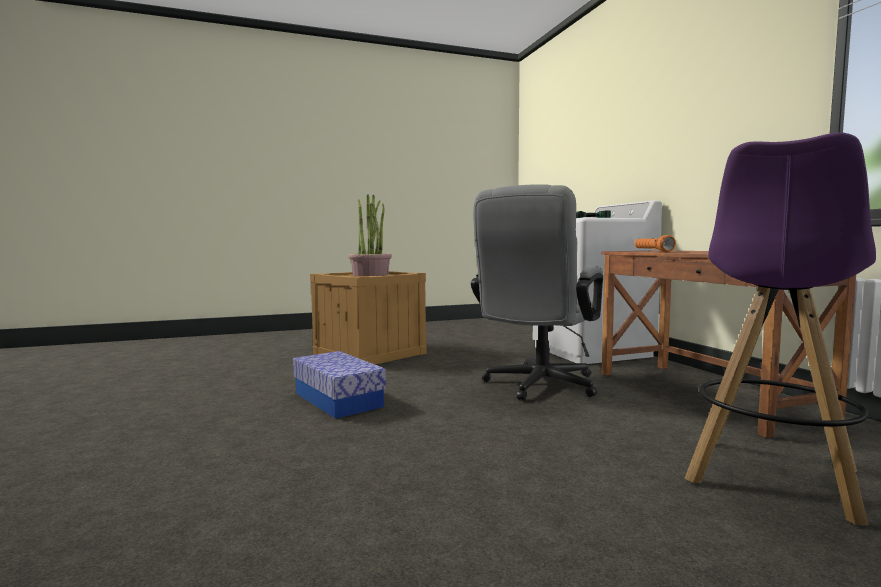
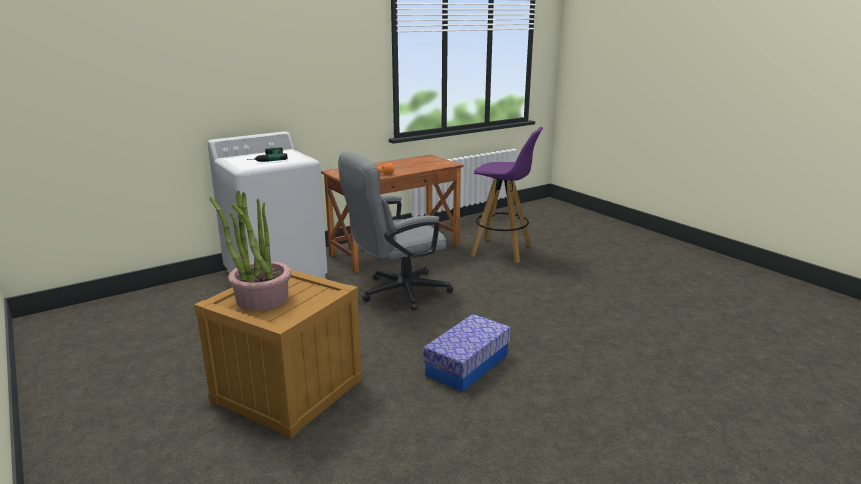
camera: 105 degrees left, 15 degrees up
grey office chair [471,185,603,401] -> grey office chair turned 135 degrees clockwise [338,152,454,310]

